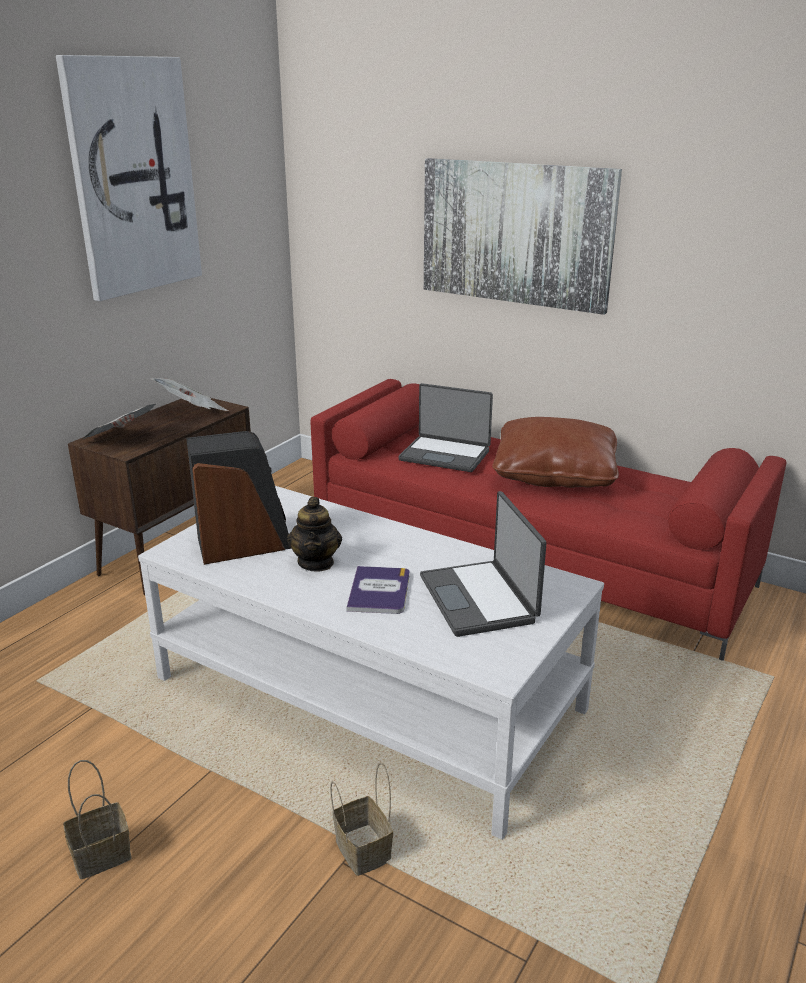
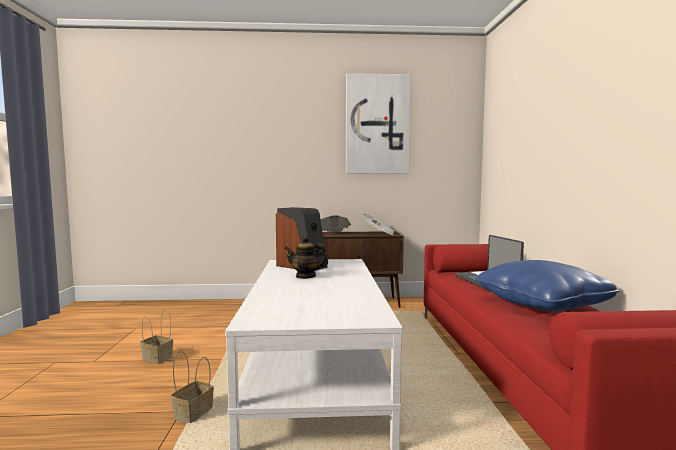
camera: 55 degrees right, 20 degrees down
teapot [287,497,342,572] -> teapot turned 45 degrees clockwise [284,236,328,279]
book [346,566,409,614] -> none
laptop [420,491,546,637] -> none
picture [424,158,622,315] -> none
brown pillow [492,417,619,488] -> blue pillow [475,260,619,311]

